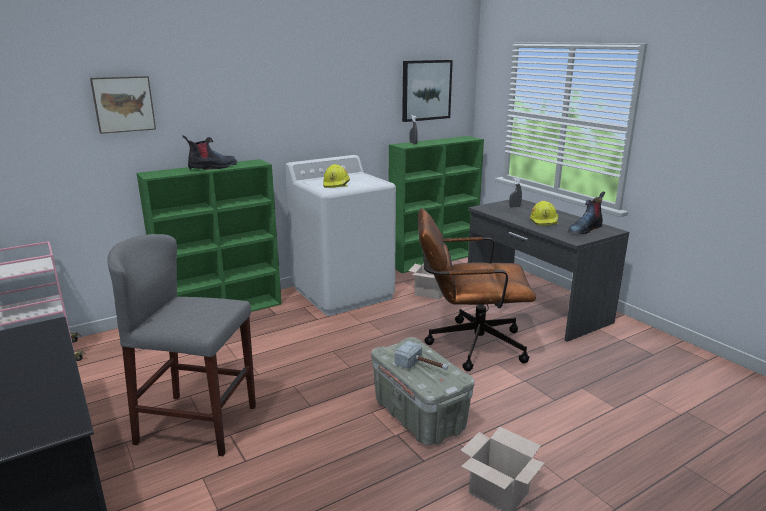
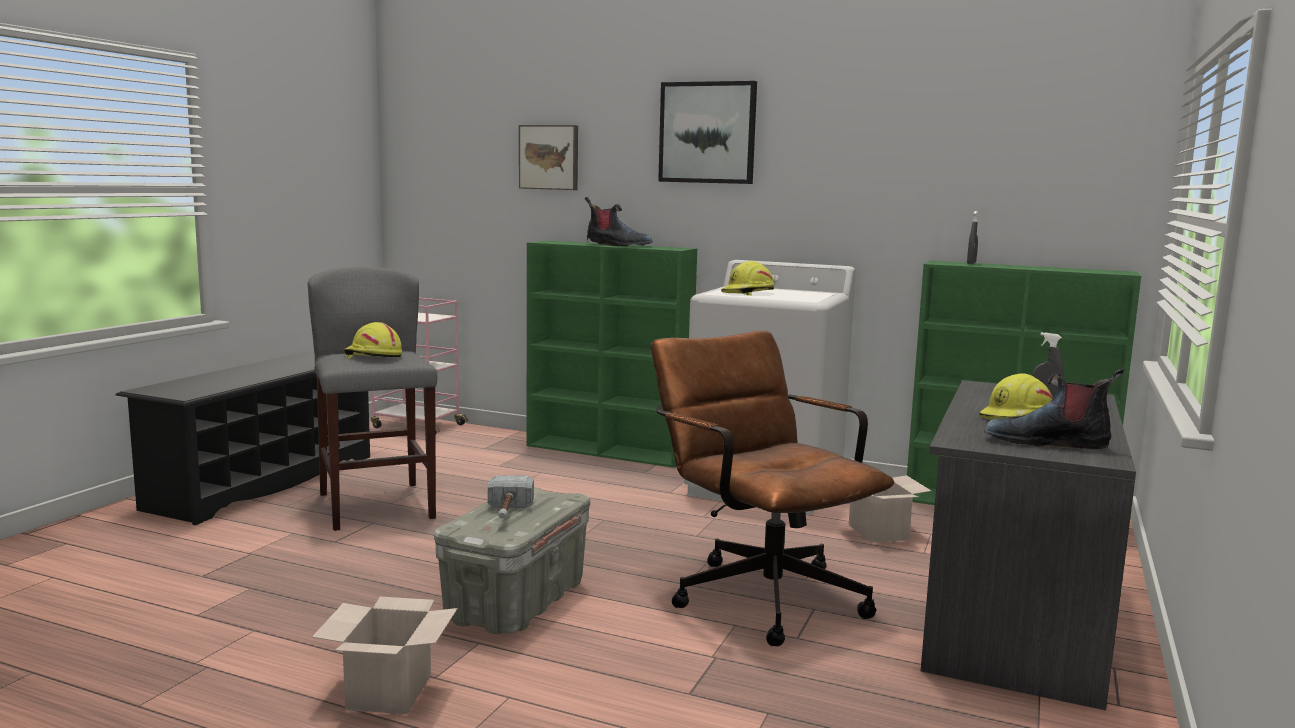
camera: 55 degrees right, 10 degrees down
picture [402,60,453,122] -> picture moved to [658,81,757,184]
none -> yellow hard hat [343,322,402,359]

